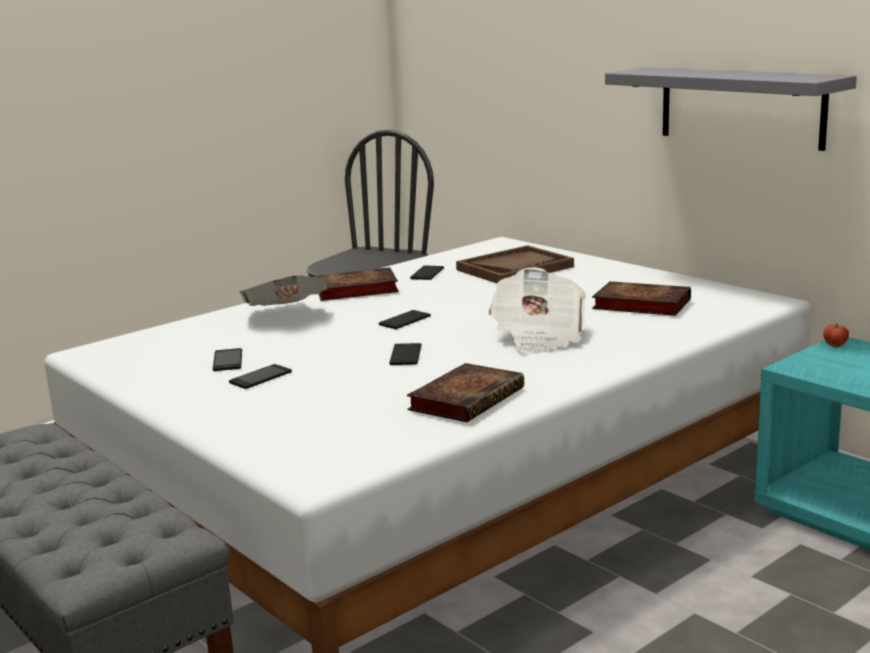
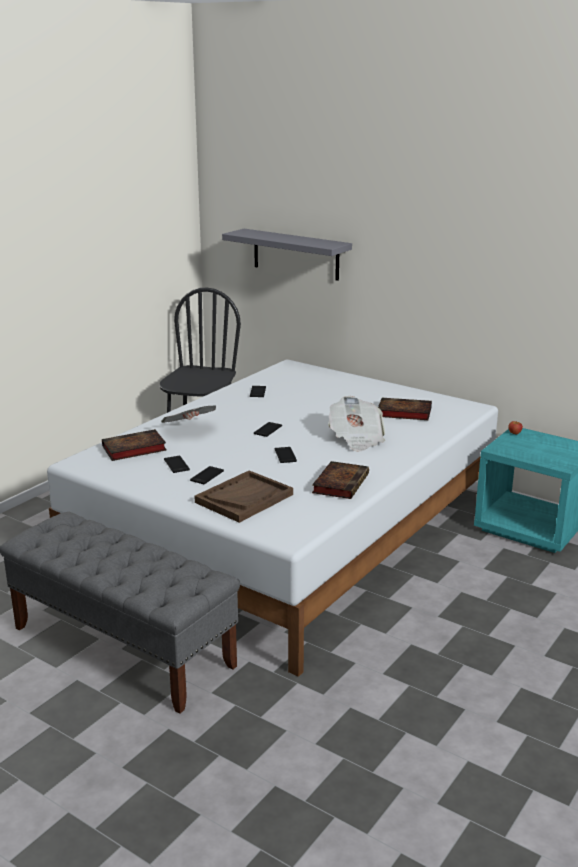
camera: 15 degrees left, 5 degrees up
book [315,267,399,301] -> book moved to [102,429,167,461]
brown tray [456,245,574,283] -> brown tray moved to [194,470,293,523]
grey shelf [605,67,857,151] -> grey shelf moved to [222,229,352,281]

